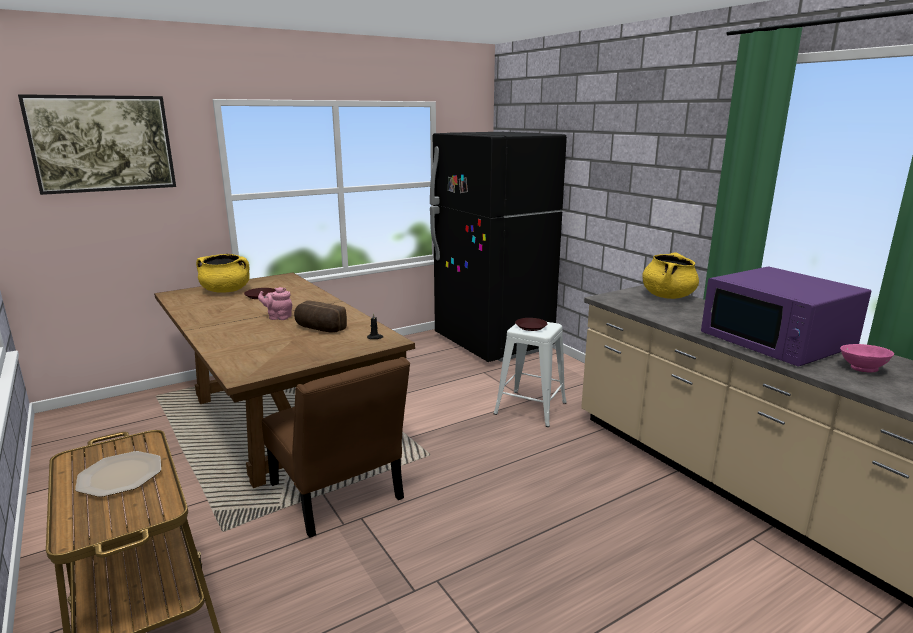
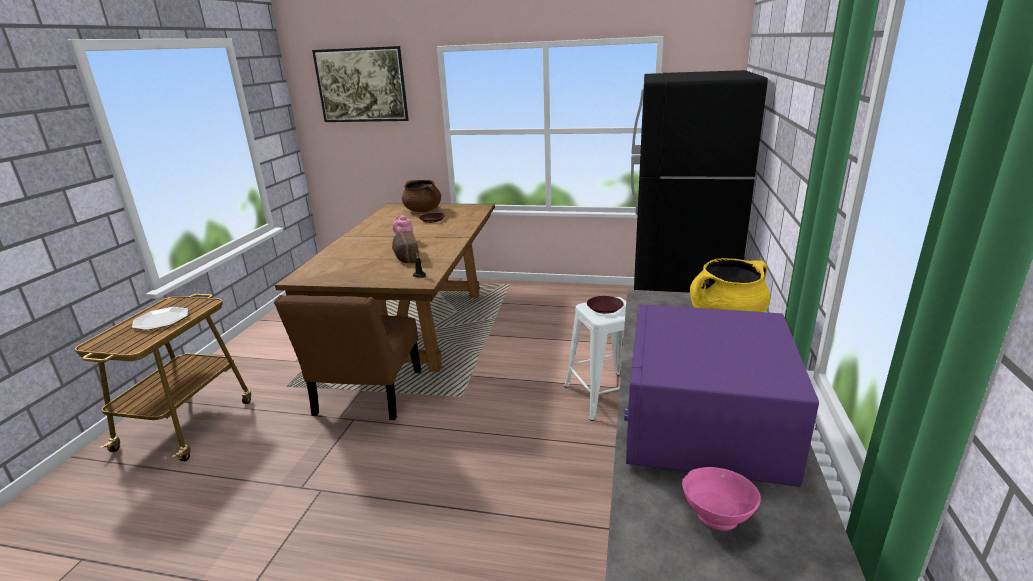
camera: 45 degrees right, 5 degrees up
yellow cooking pot [196,254,250,293] -> brown cooking pot [402,180,441,212]

